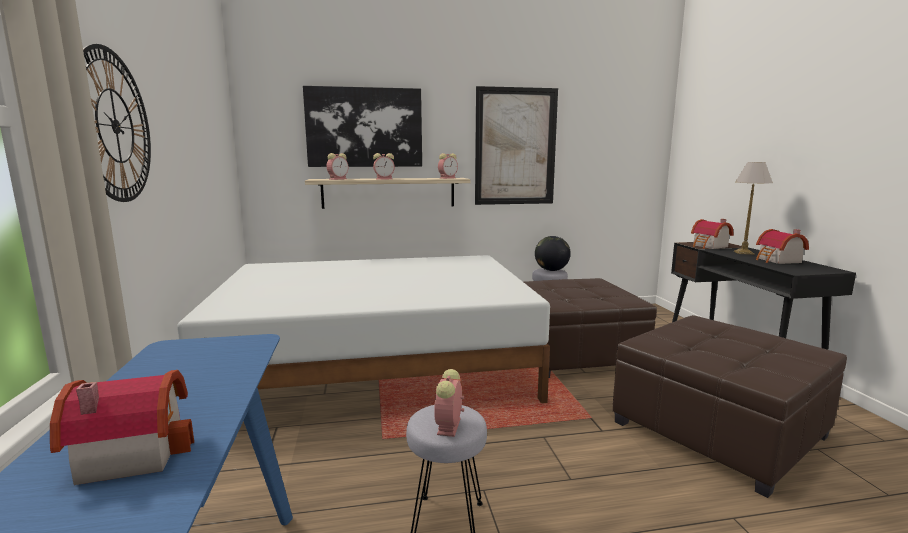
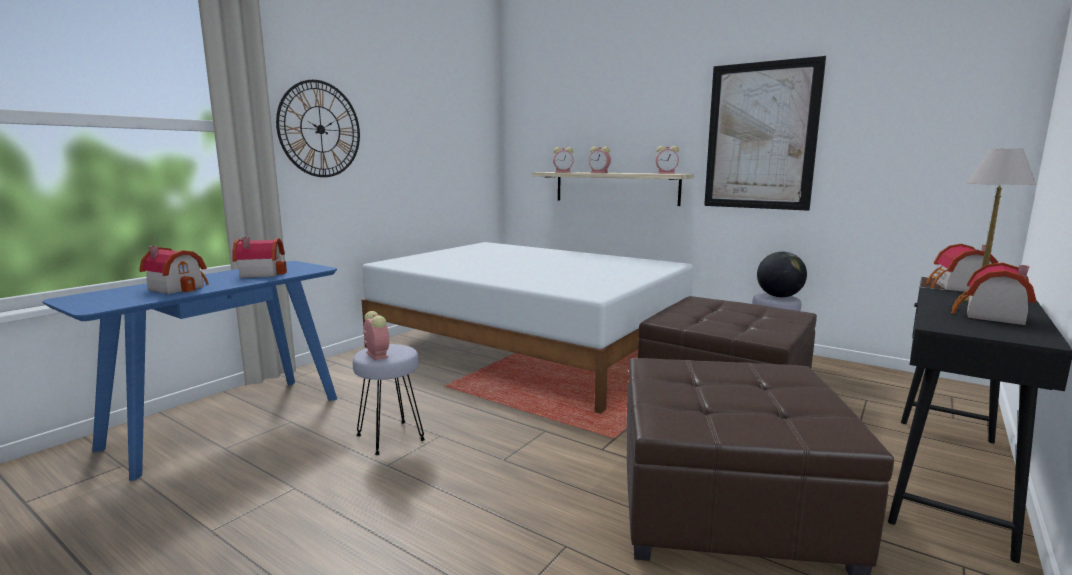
camera: 45 degrees right, 0 degrees up
picture [303,86,422,167] -> none
alarm clock [434,369,464,437] -> alarm clock turned 90 degrees clockwise [363,311,389,360]
none -> toy house [232,237,287,278]

